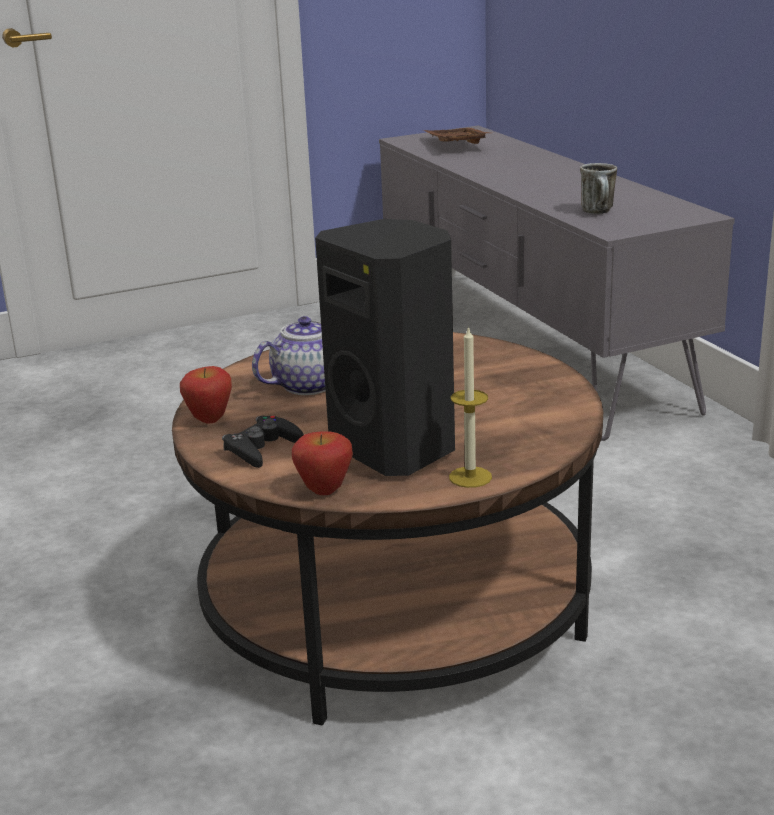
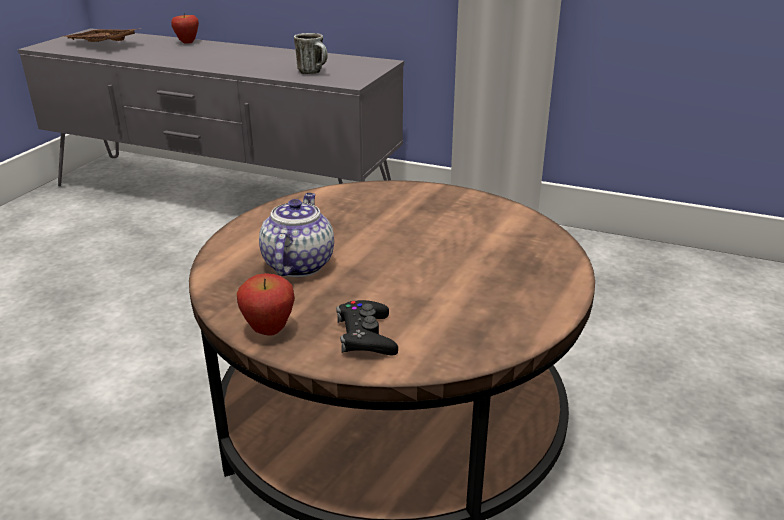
camera: 45 degrees left, 5 degrees up
apple [292,431,353,495] -> apple moved to [171,14,199,44]
black speaker [315,219,455,476] -> none
candle [449,326,492,488] -> none

